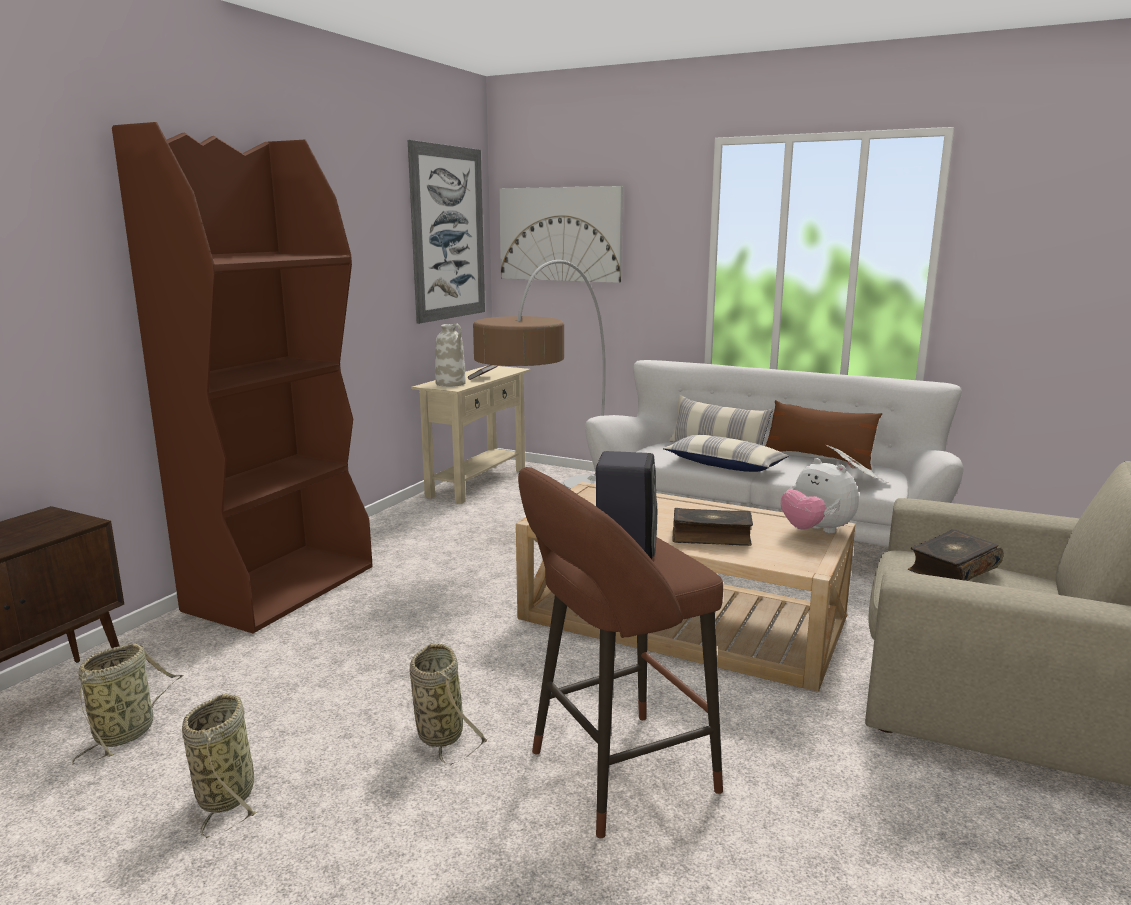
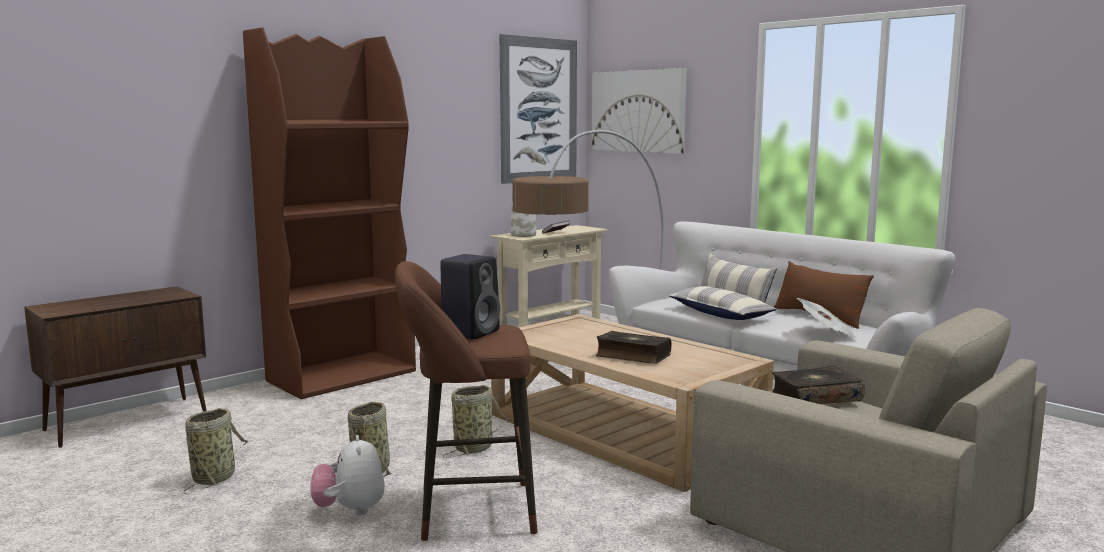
camera: 20 degrees right, 5 degrees down
basket [72,644,184,764] -> basket moved to [443,385,511,458]
plush toy [781,458,859,534] -> plush toy moved to [310,435,385,516]

